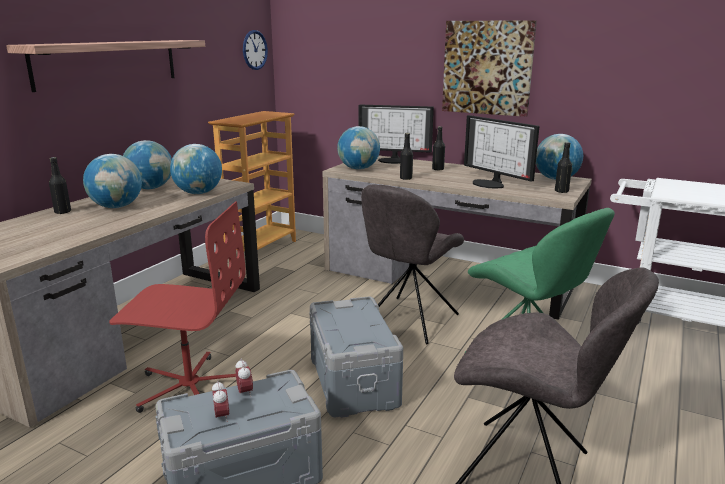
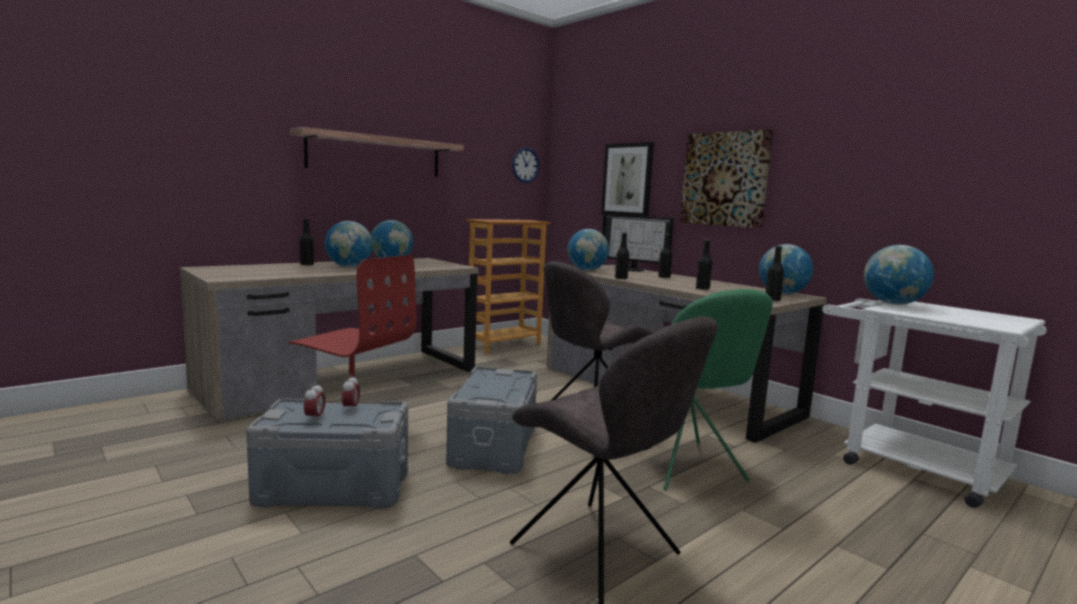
camera: 20 degrees right, 10 degrees down
globe [170,144,222,194] -> globe moved to [864,245,934,305]
monitor [464,115,539,188] -> black bottle [696,239,713,290]
none -> picture [601,142,654,217]

